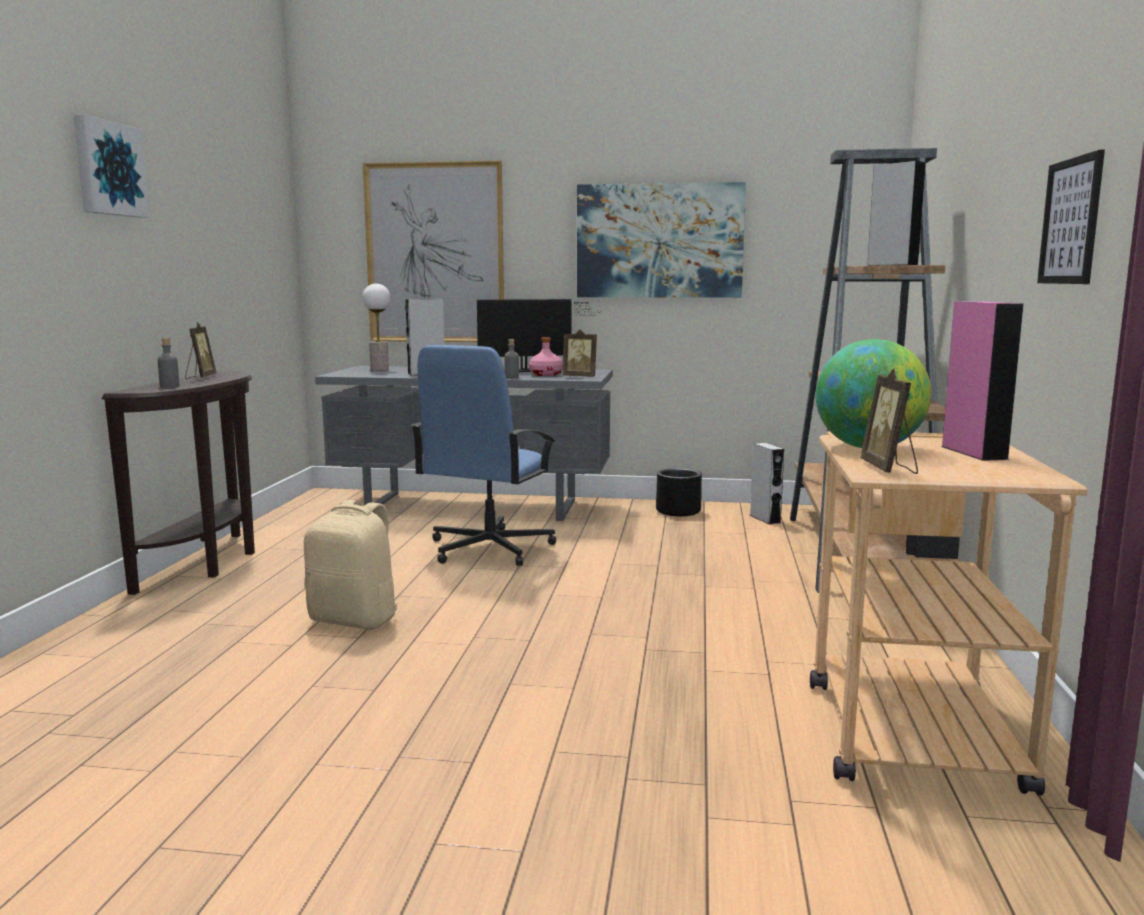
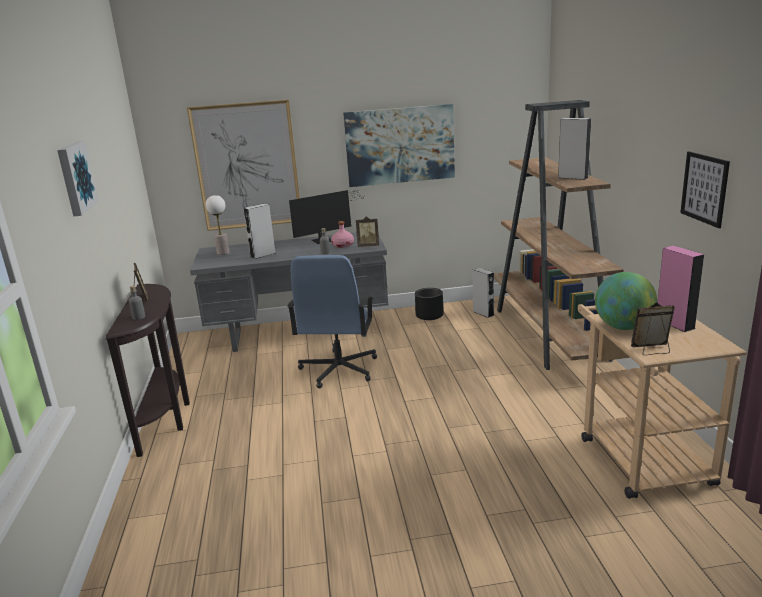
camera: 15 degrees left, 10 degrees up
beige backpack [304,500,398,629] -> none
picture frame [860,368,918,474] -> picture frame turned 105 degrees clockwise [631,302,675,355]

